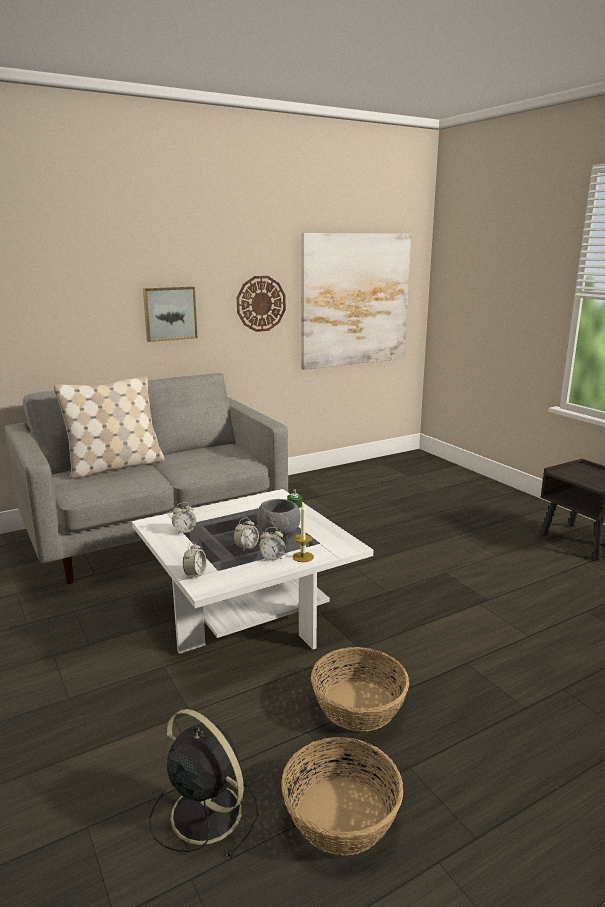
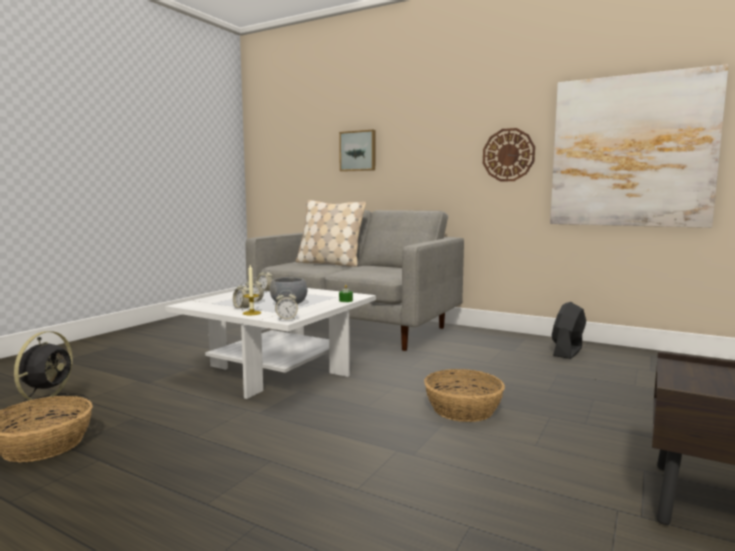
camera: 60 degrees right, 10 degrees down
picture [143,287,197,342] -> picture moved to [339,130,375,172]
alarm clock [183,542,206,579] -> alarm clock moved to [275,290,298,320]
basket [311,647,409,732] -> basket moved to [424,369,505,422]
none -> black fan [552,302,586,359]

